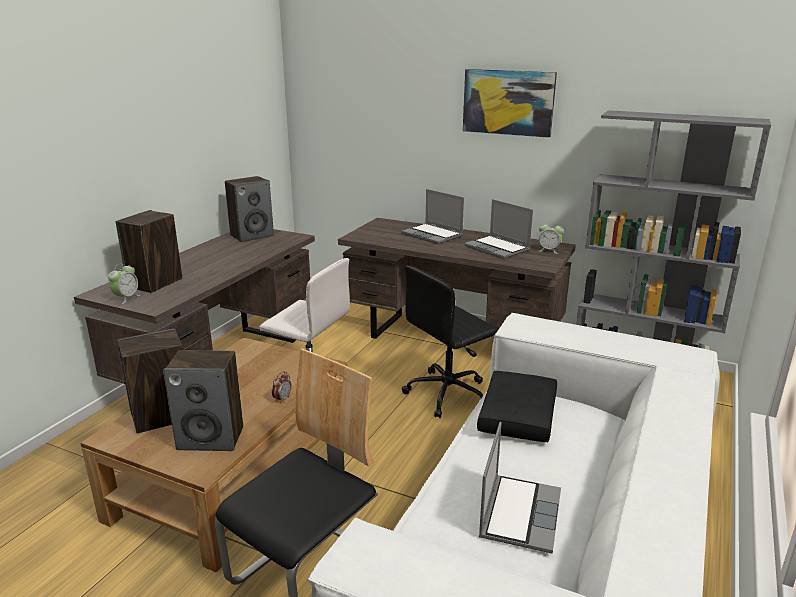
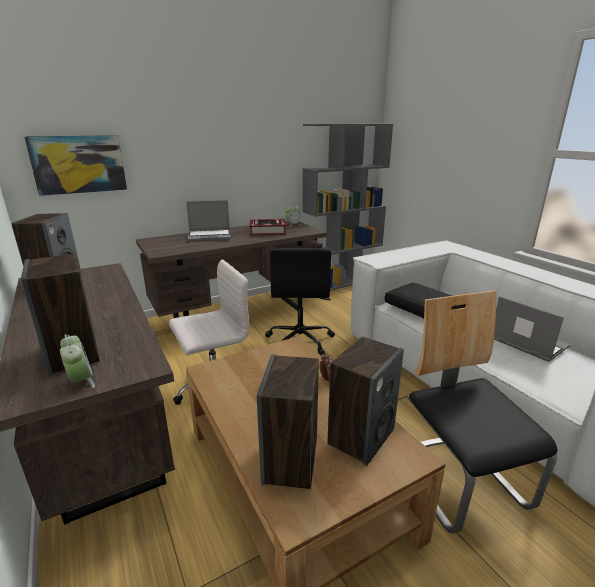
camera: 55 degrees left, 0 degrees up
picture [463,69,557,138] -> picture moved to [24,135,127,196]
laptop [464,199,533,259] -> book [249,218,287,235]

